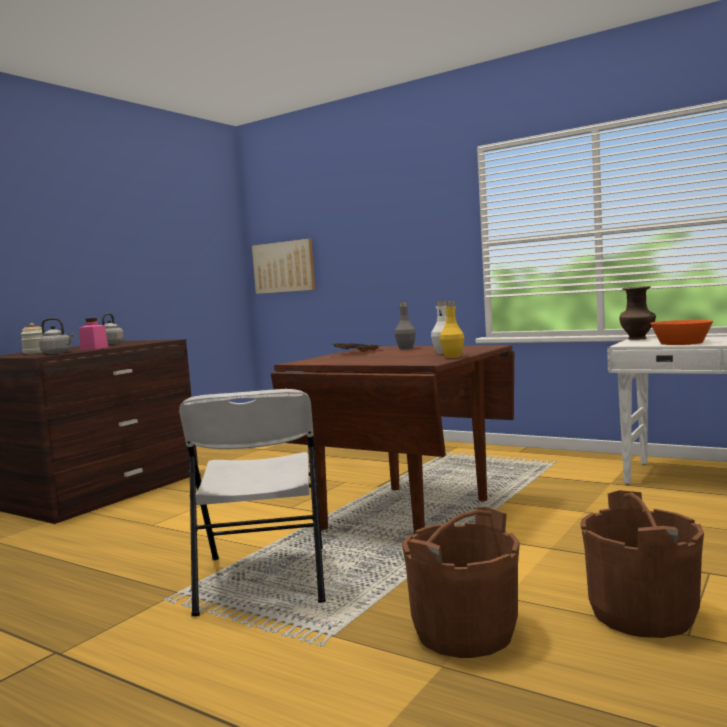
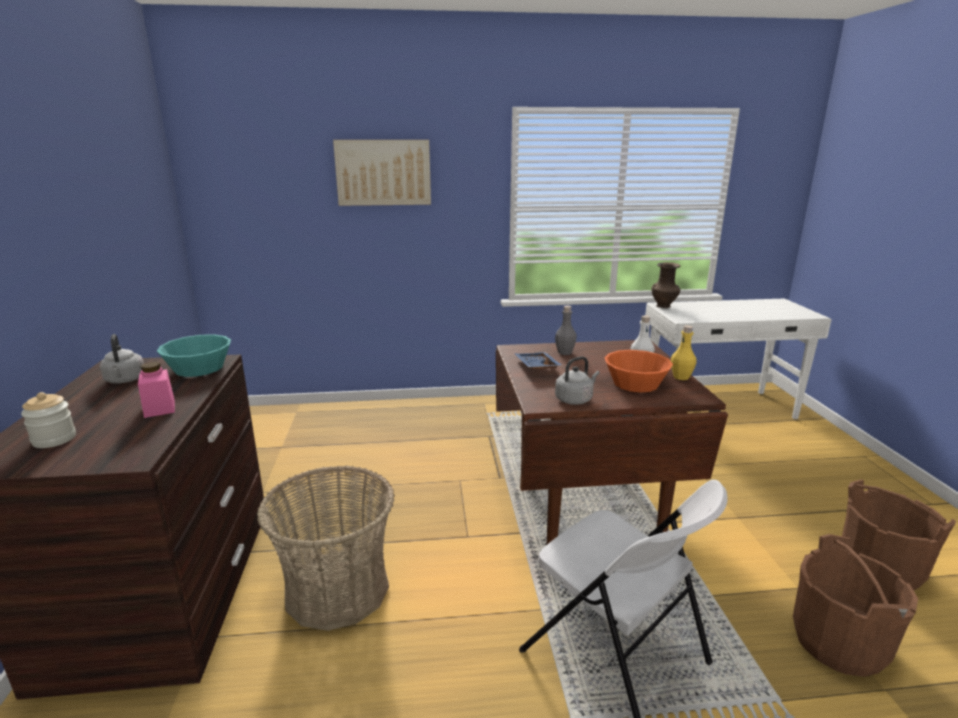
camera: 40 degrees left, 15 degrees up
grey kettle [39,318,75,354] -> grey kettle moved to [555,356,600,405]
picture [252,239,315,294] -> picture moved to [333,140,431,206]
orange bowl [650,320,713,345] -> orange bowl moved to [605,350,673,393]
none -> turquoise bowl [157,334,231,377]
none -> basket [257,465,395,631]

